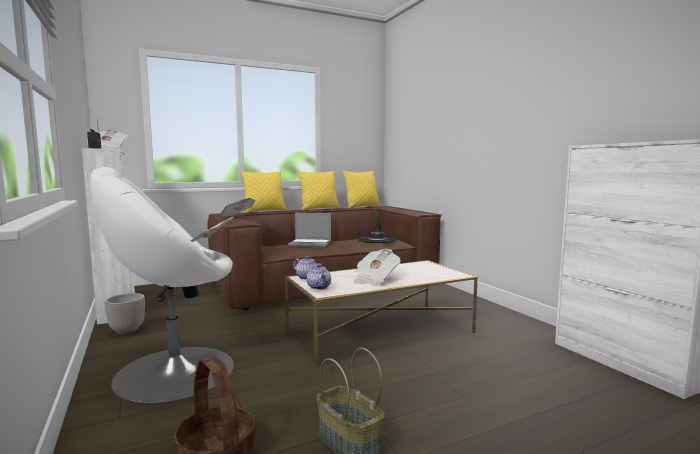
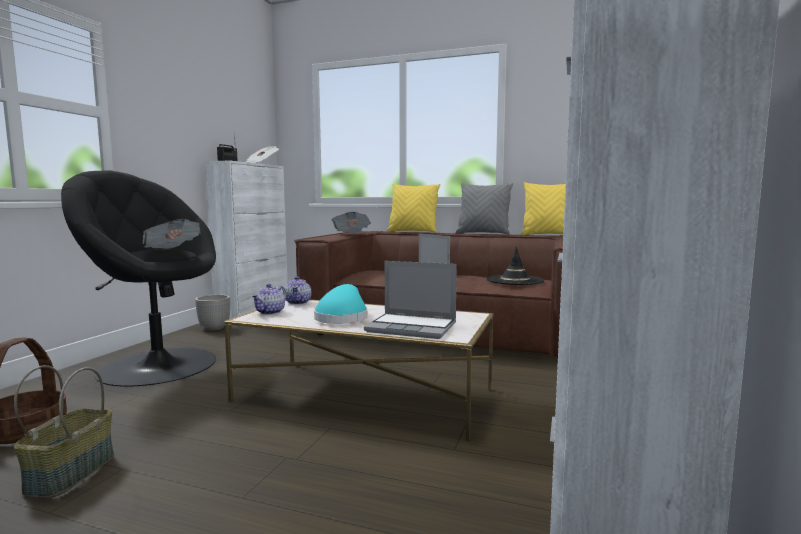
camera: 45 degrees right, 0 degrees up
white armchair [90,167,234,403] -> black armchair [61,170,216,387]
yellow pillow [298,171,340,210] -> grey pillow [456,183,513,234]
newspaper [354,249,401,284] -> turquoise hat [314,284,367,324]
none -> laptop [364,261,457,339]

